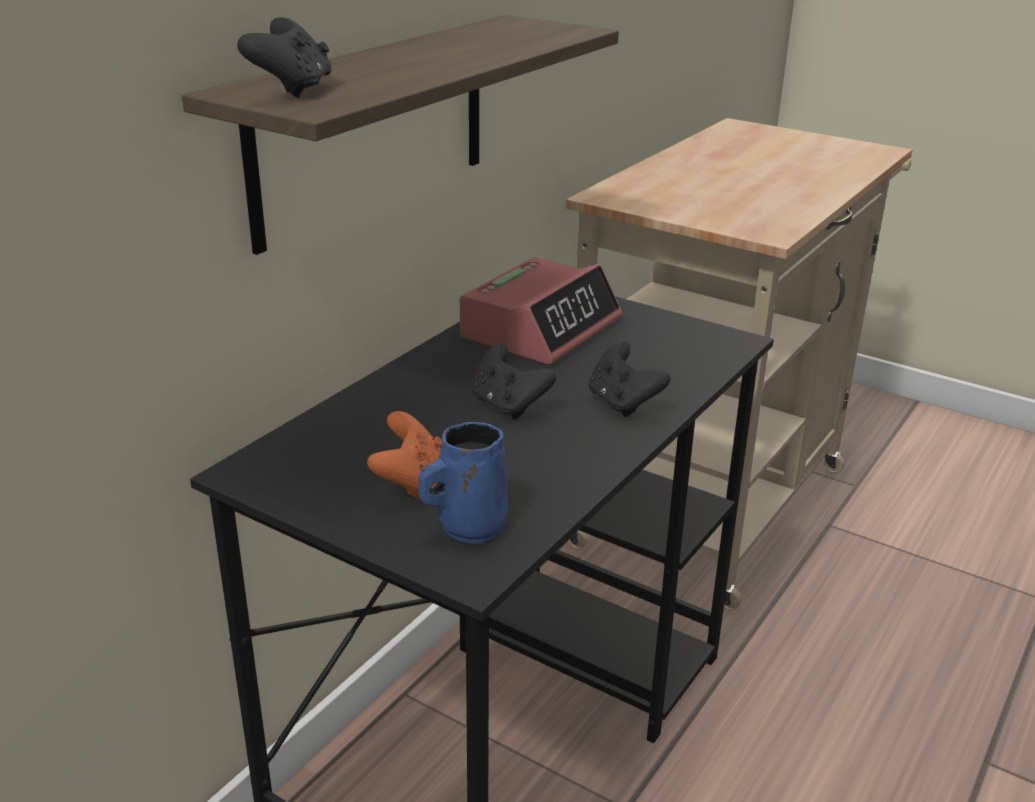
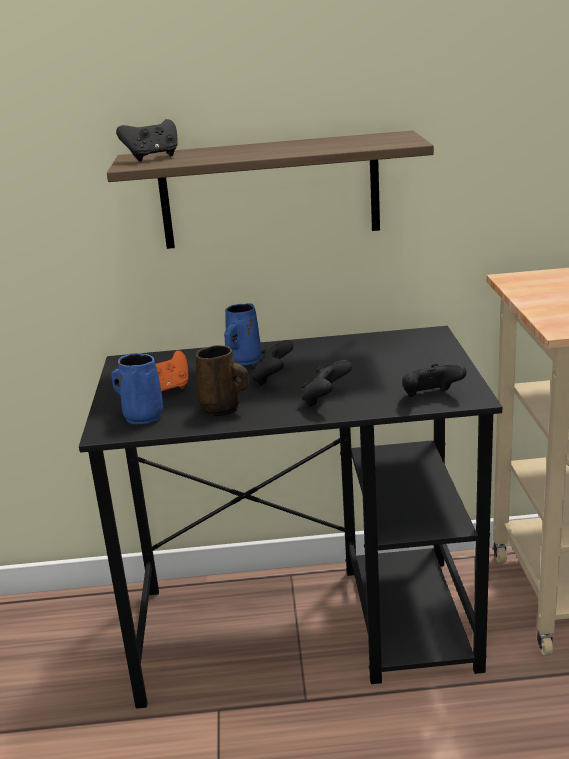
camera: 55 degrees right, 5 degrees down
alarm clock [460,257,622,364] -> none
none -> brown mug [196,345,249,416]
none -> blue mug [224,303,262,365]
none -> black game controller [402,364,467,397]

